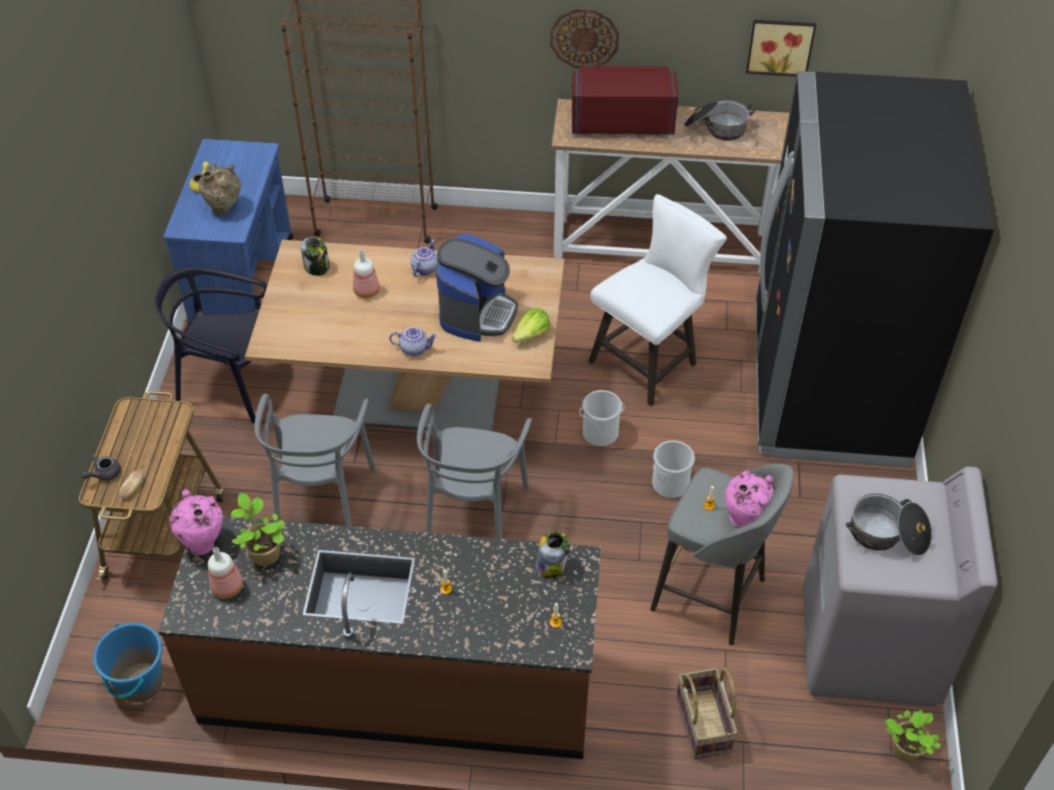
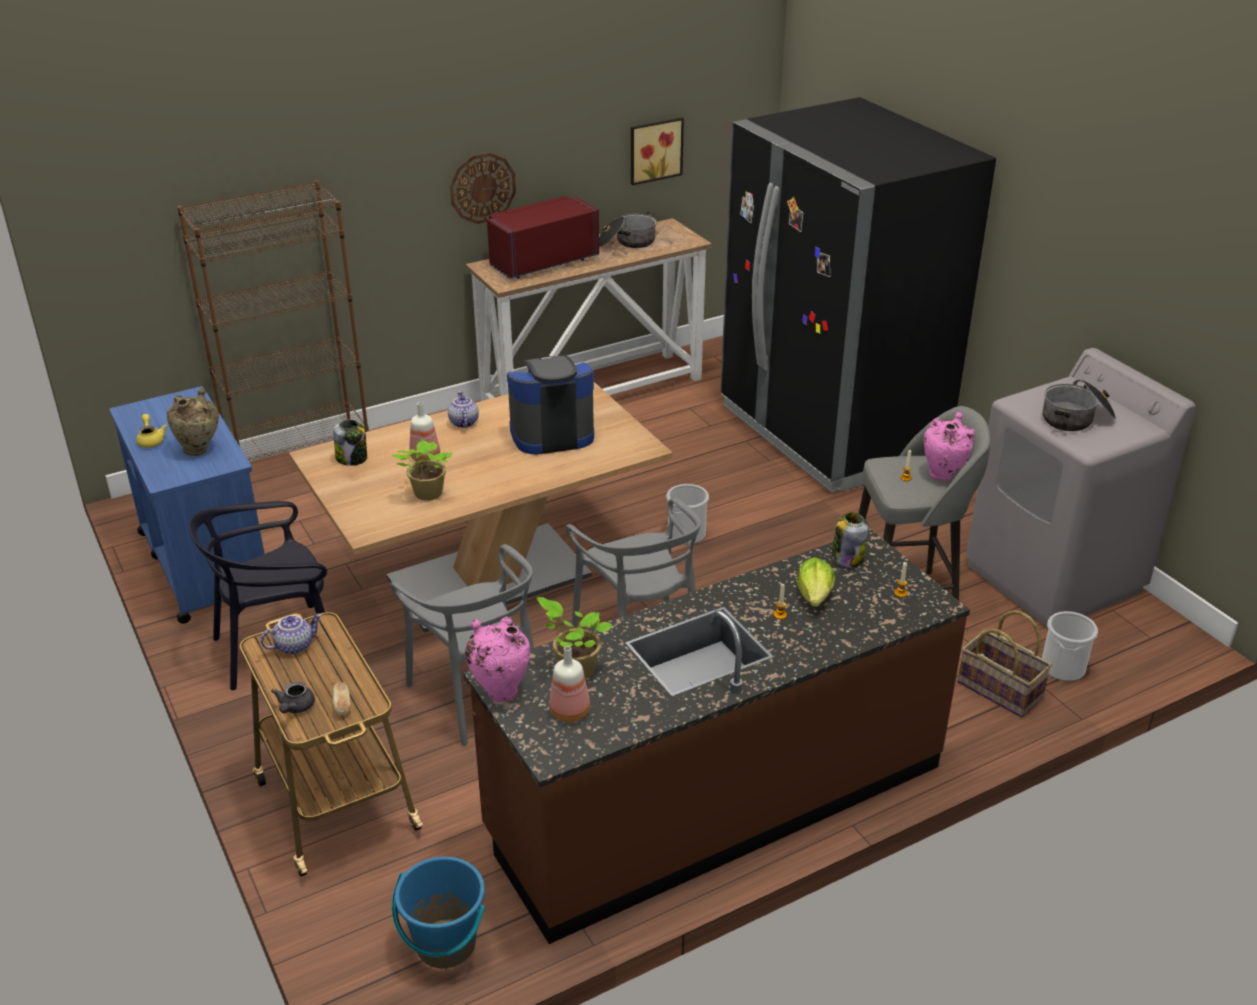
camera: 35 degrees left, 15 degrees down
teapot [389,327,437,356] -> teapot moved to [260,613,322,655]
coffee machine [436,234,518,342] -> coffee machine turned 90 degrees counterclockwise [507,355,594,455]
lettuce [512,308,550,343] -> lettuce moved to [797,557,835,607]
white stool [588,194,727,406] -> none
bucket [652,440,695,498] -> bucket moved to [1042,611,1098,681]
potted plant [885,710,941,762] -> potted plant moved to [392,440,452,501]

